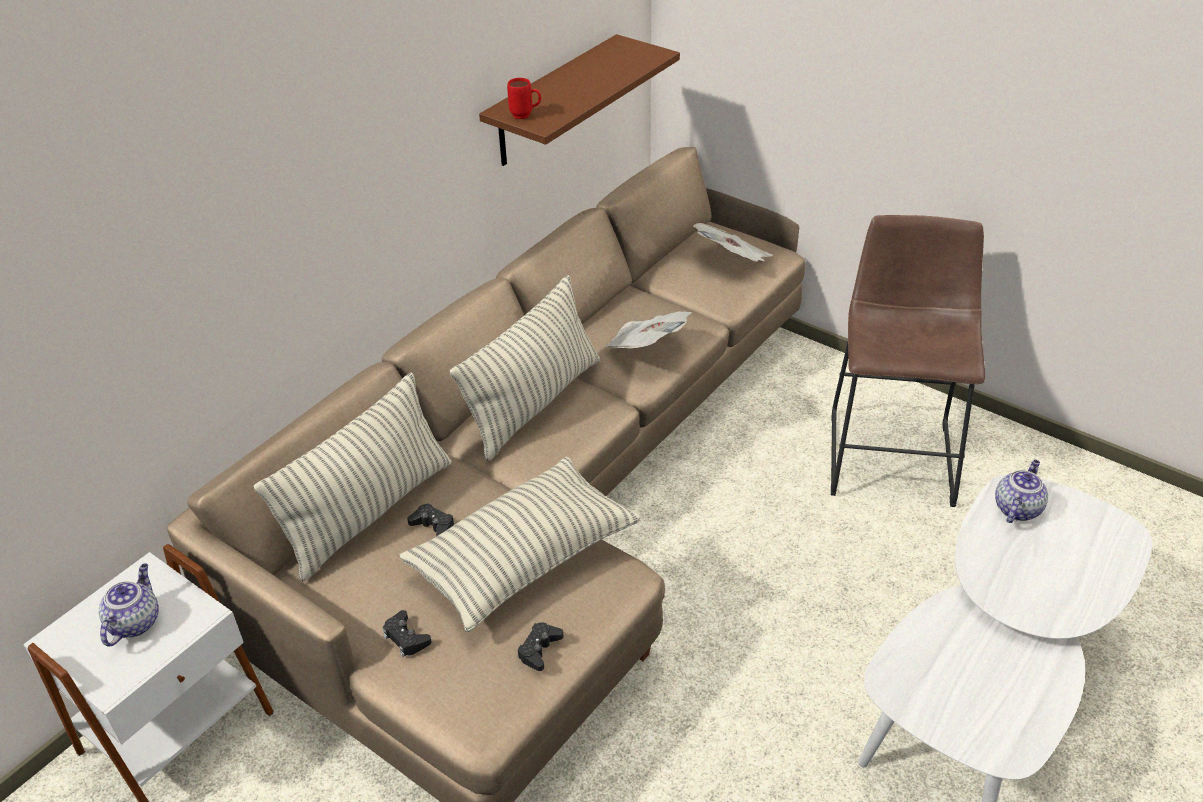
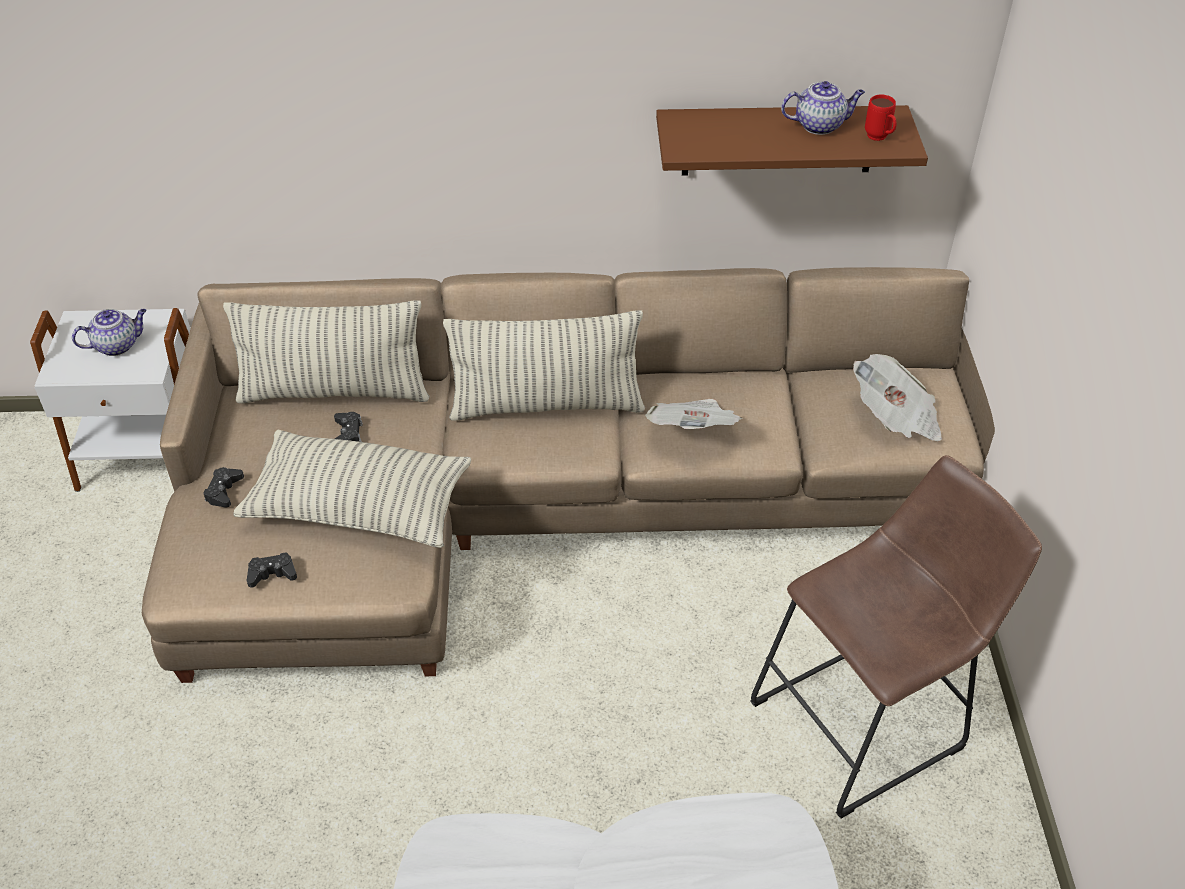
camera: 50 degrees right, 5 degrees up
red mug [507,78,541,119] -> red mug moved to [865,95,897,141]
teapot [995,460,1048,523] -> teapot moved to [781,81,865,135]

